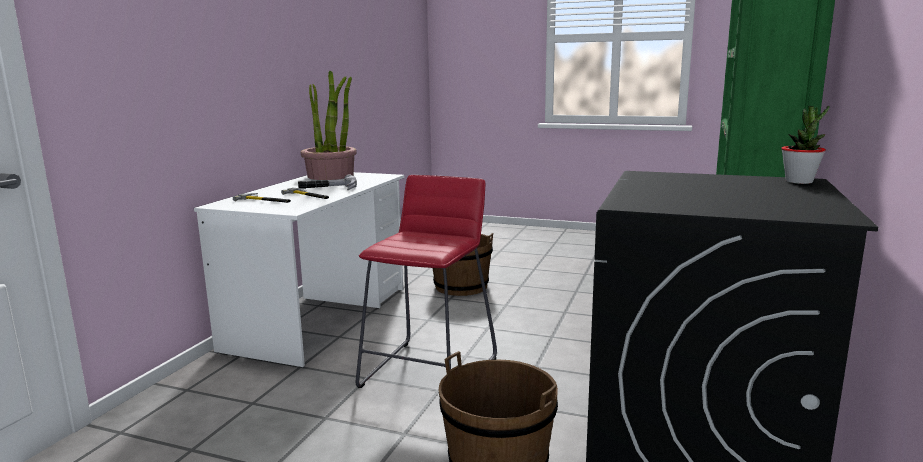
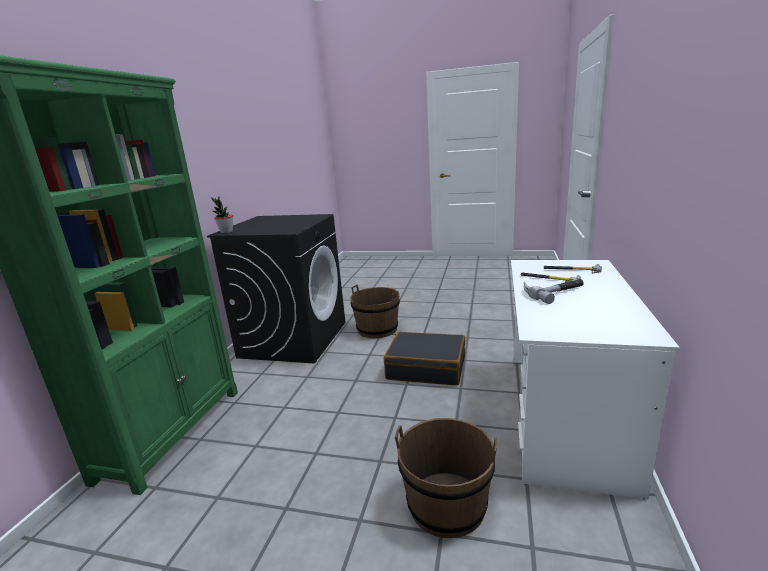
camera: 175 degrees right, 5 degrees up
potted plant [301,71,357,180] -> none
red stool [356,175,497,388] -> black suitcase [384,332,465,385]

